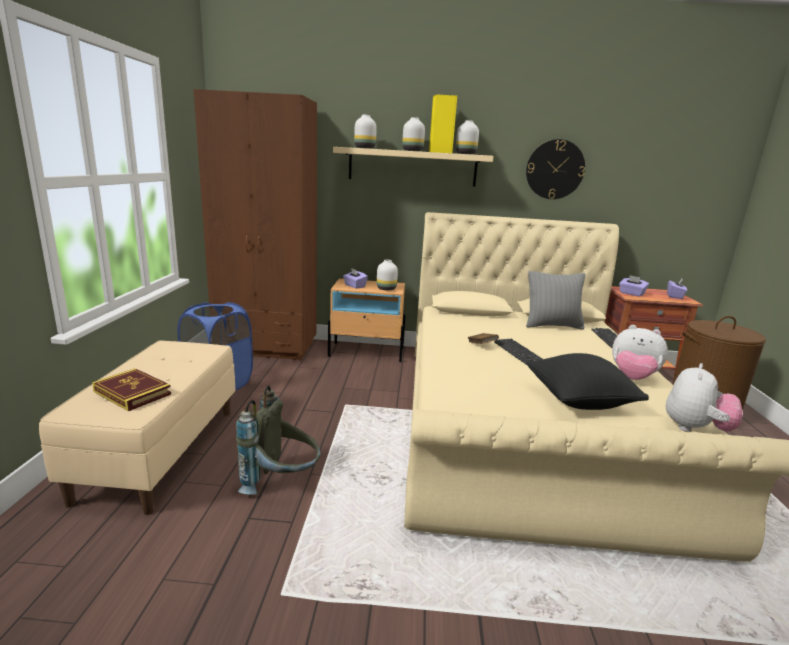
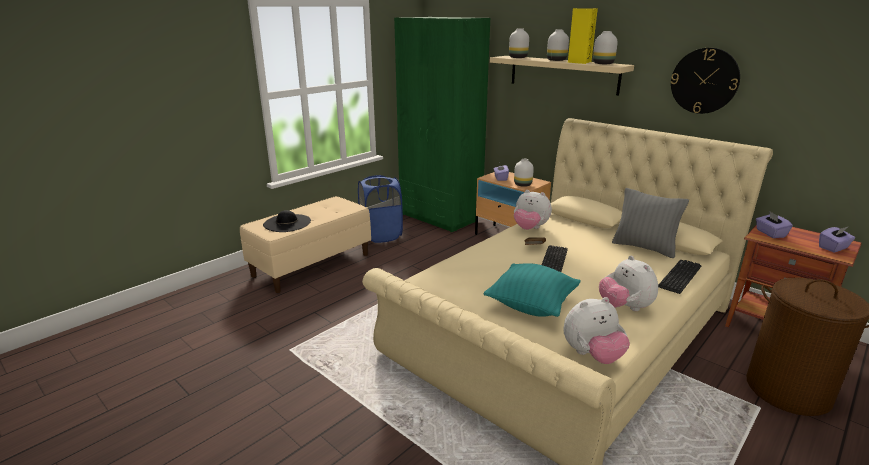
camera: 40 degrees right, 5 degrees up
book [92,368,171,411] -> black hat [263,210,311,232]
brown wardrobe [193,89,317,361] -> green wardrobe [394,17,490,233]
grey backpack [236,385,321,495] -> none
black pillow [527,353,649,410] -> turquoise pillow [484,263,581,317]
none -> plush toy [514,190,552,230]

